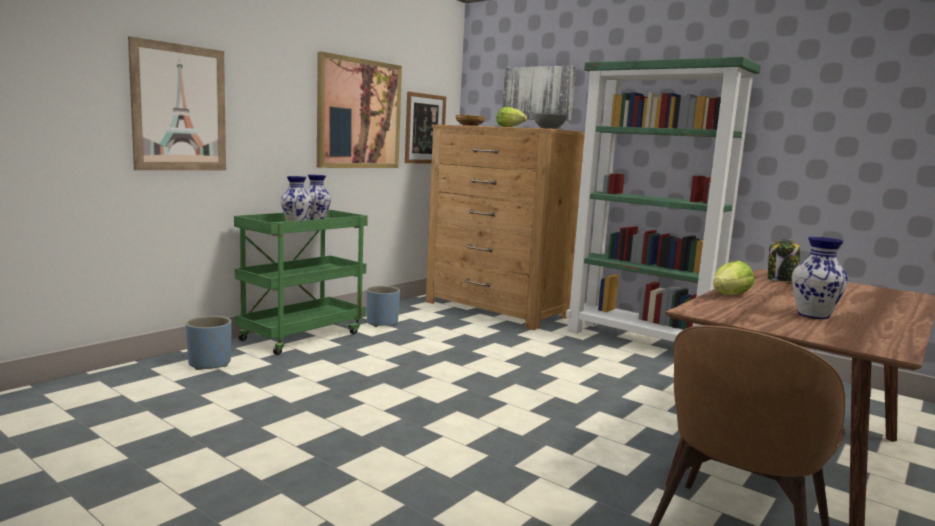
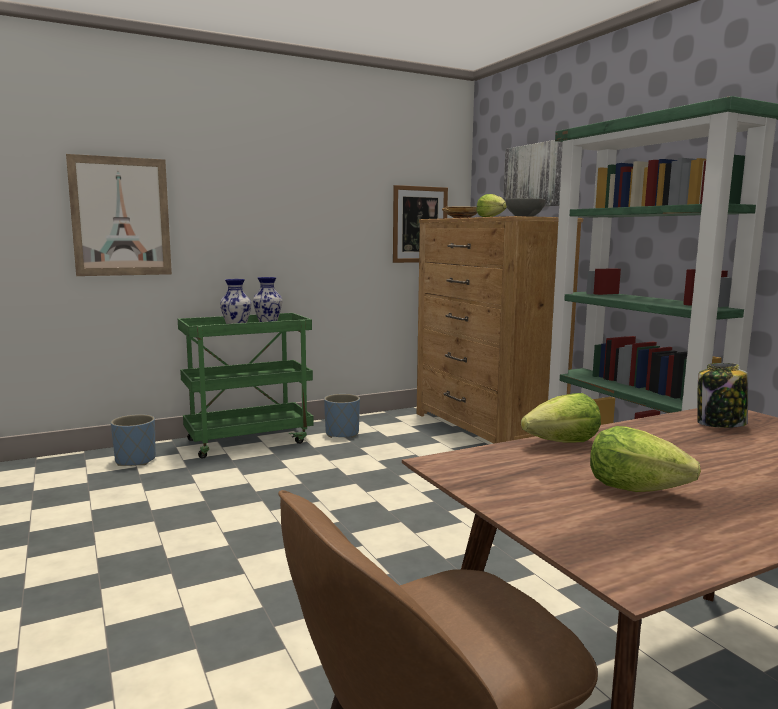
camera: 25 degrees right, 0 degrees up
picture [317,52,402,168] -> none
vase [792,237,848,319] -> lettuce [590,426,701,492]

